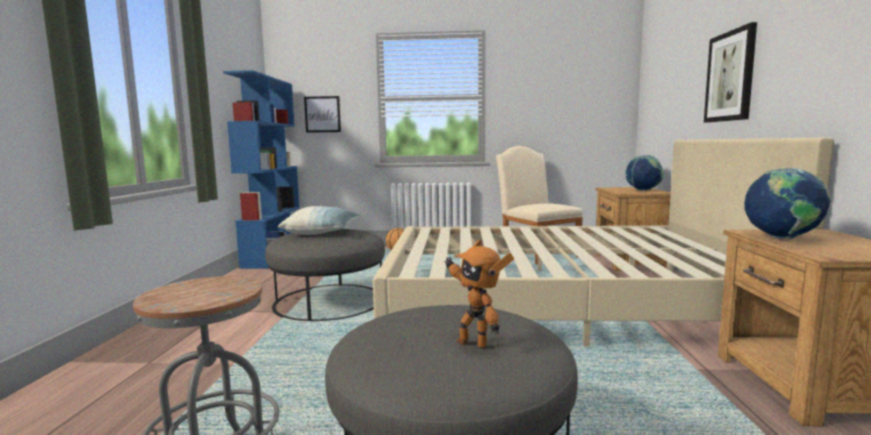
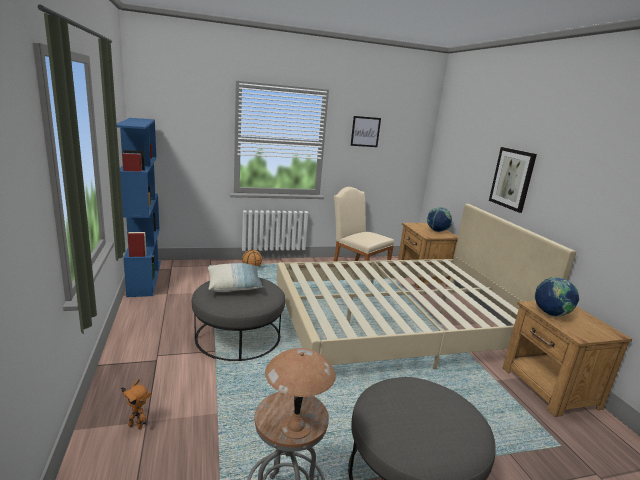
camera: 20 degrees left, 10 degrees up
picture [304,96,341,133] -> picture moved to [350,116,381,147]
toy robot [444,240,514,348] -> toy robot moved to [121,379,152,429]
none -> brown table lamp [265,348,336,439]

